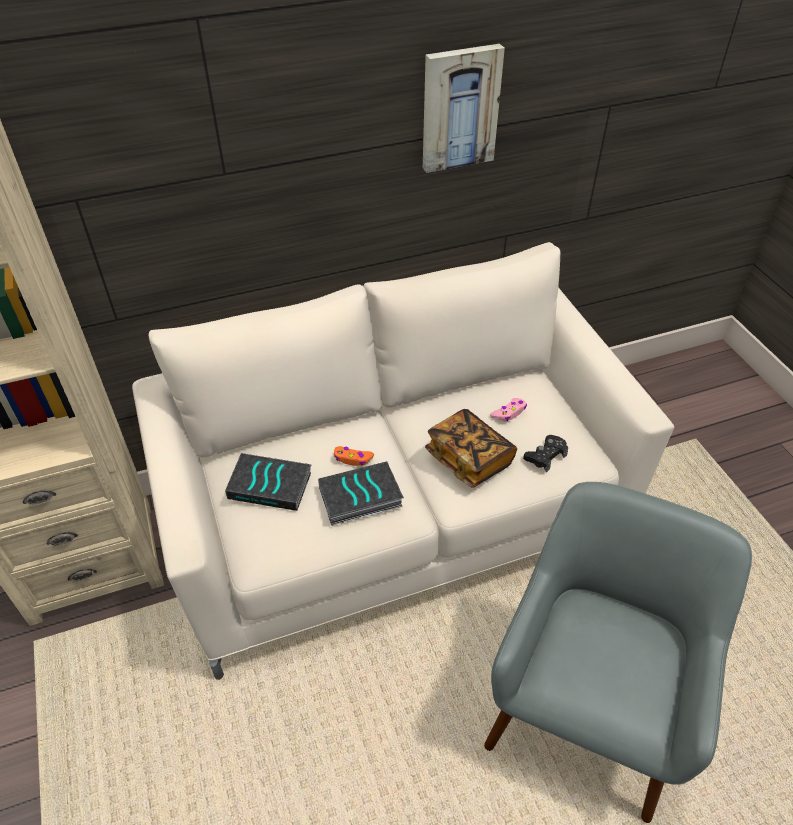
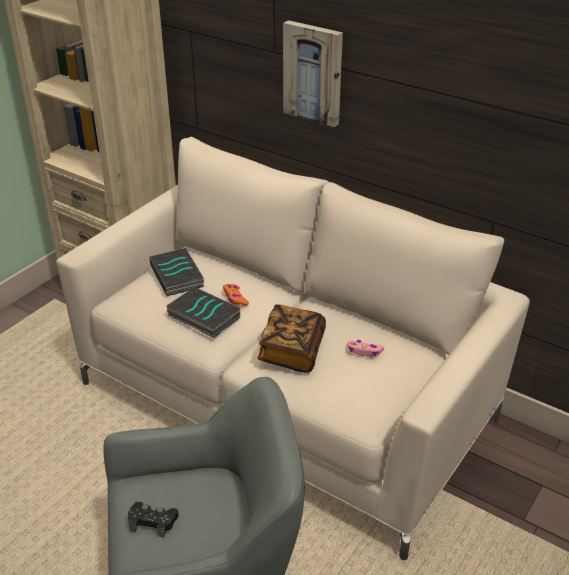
camera: 55 degrees right, 10 degrees down
picture [423,44,505,173] -> picture moved to [283,20,343,127]
black game controller [523,435,568,472] -> black game controller moved to [128,502,179,537]

